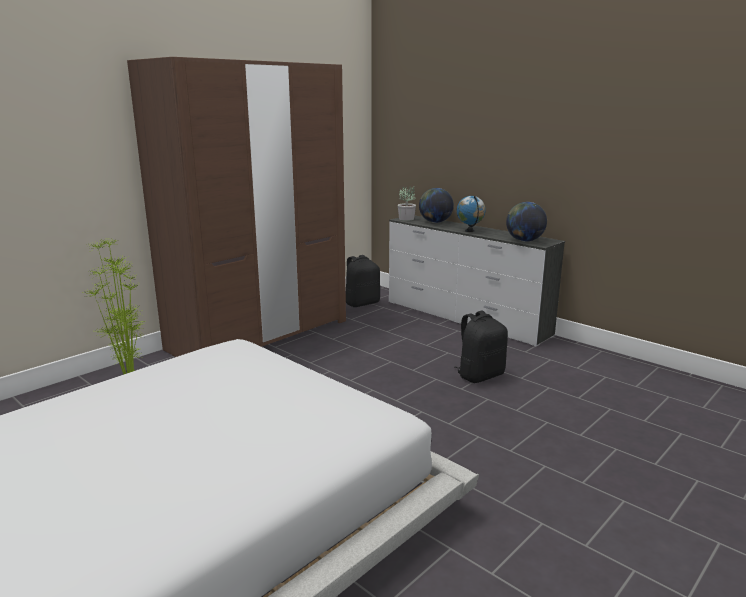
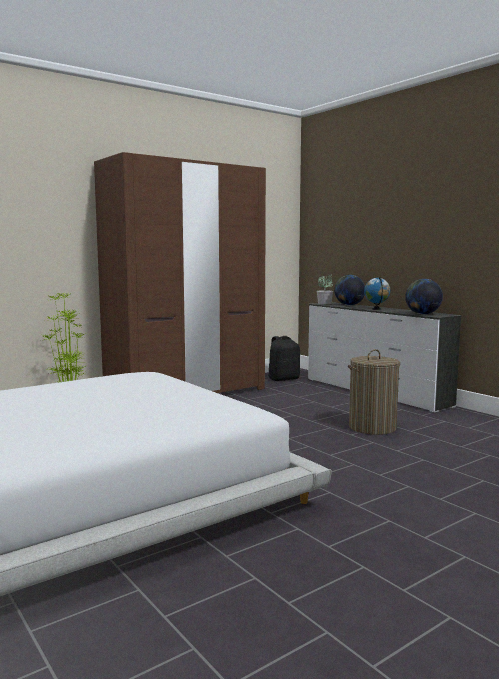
camera: 10 degrees right, 10 degrees down
black backpack [455,311,508,383] -> laundry basket [348,349,400,435]

